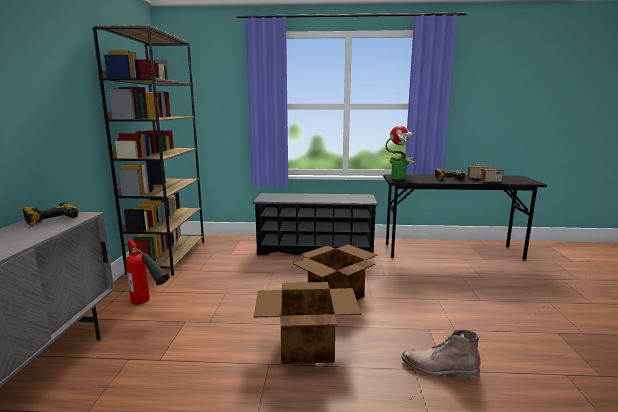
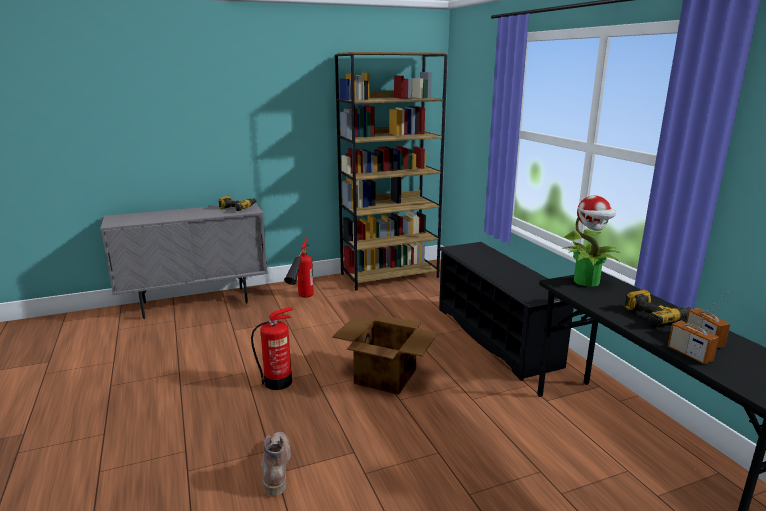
camera: 65 degrees right, 5 degrees up
cardboard box [254,282,361,364] -> fire extinguisher [251,307,293,390]

